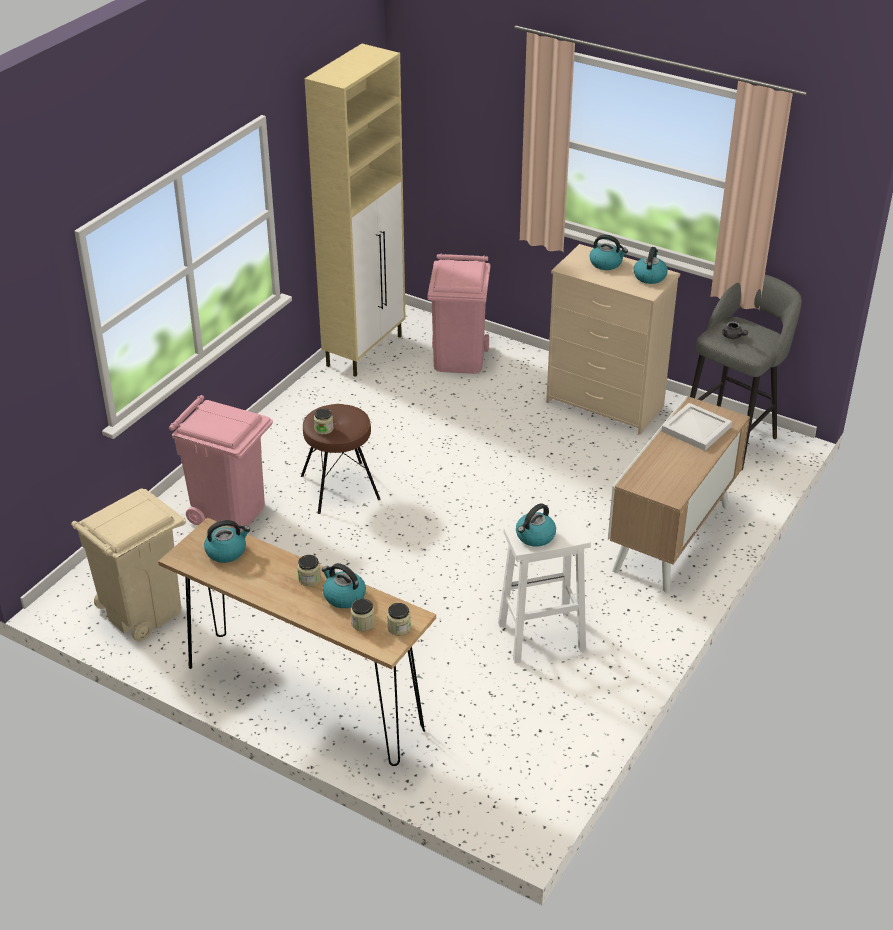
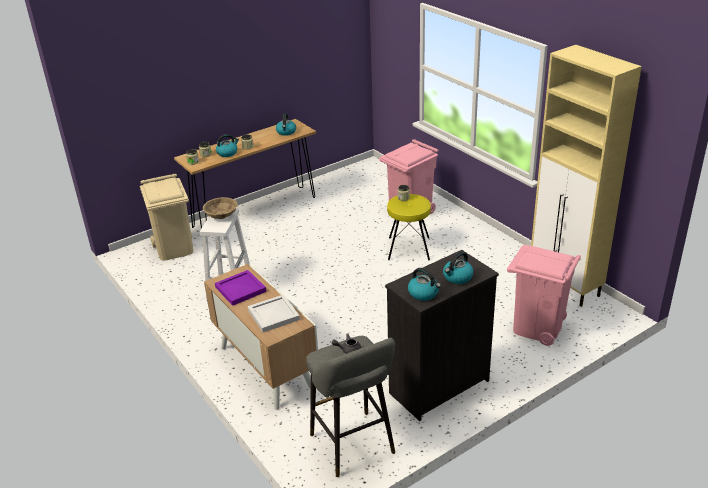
camera: 115 degrees right, 5 degrees down
beige trash can [71,488,186,642] -> beige trash can moved to [140,174,193,261]
brown stool [301,404,381,514] -> yellow stool [387,194,431,260]
kettle [516,503,556,547] -> beige bowl [203,197,238,219]
beige dresser [546,244,680,435] -> black dresser [385,250,499,421]
none -> purple tray [215,270,266,306]

